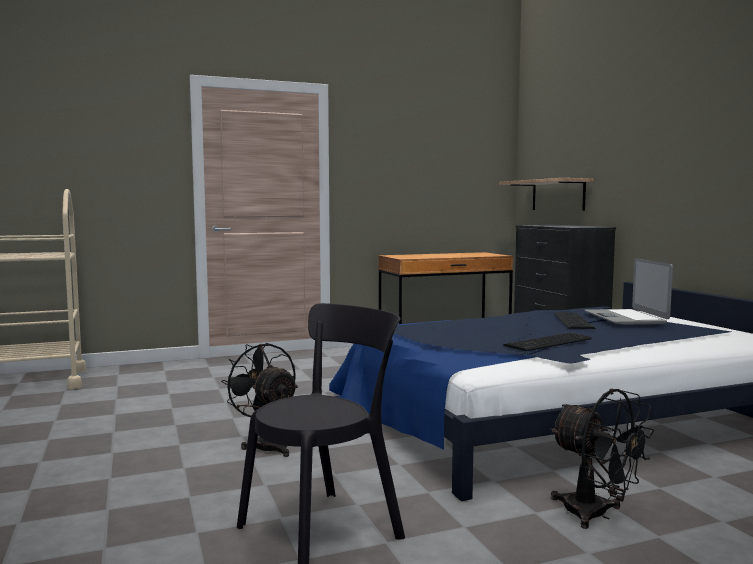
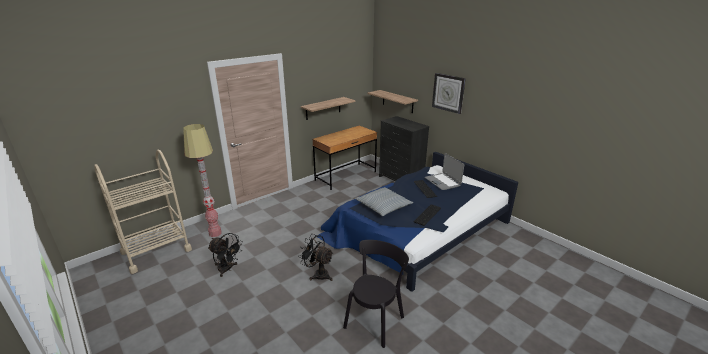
camera: 20 degrees left, 20 degrees up
black fan [550,388,654,529] -> black fan moved to [208,233,243,277]
none -> floor lamp [183,124,221,237]
none -> shelf [301,97,356,120]
none -> pillow [355,187,413,216]
none -> wall clock [432,73,466,114]

